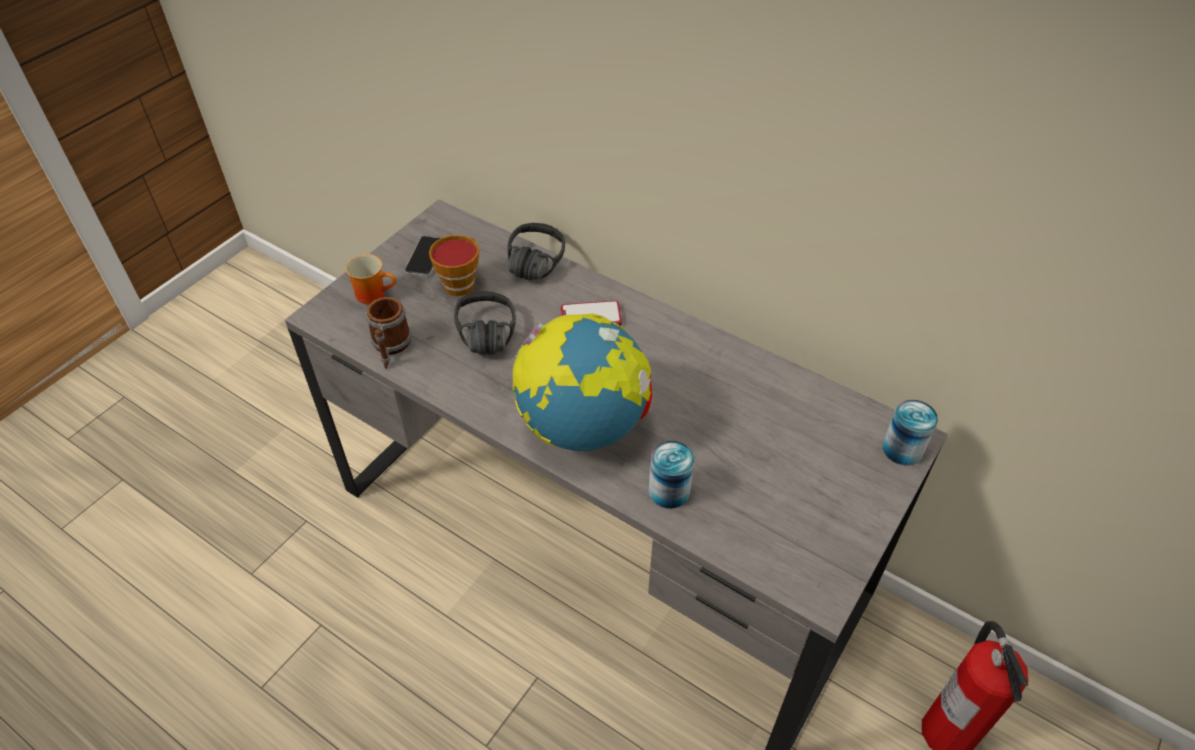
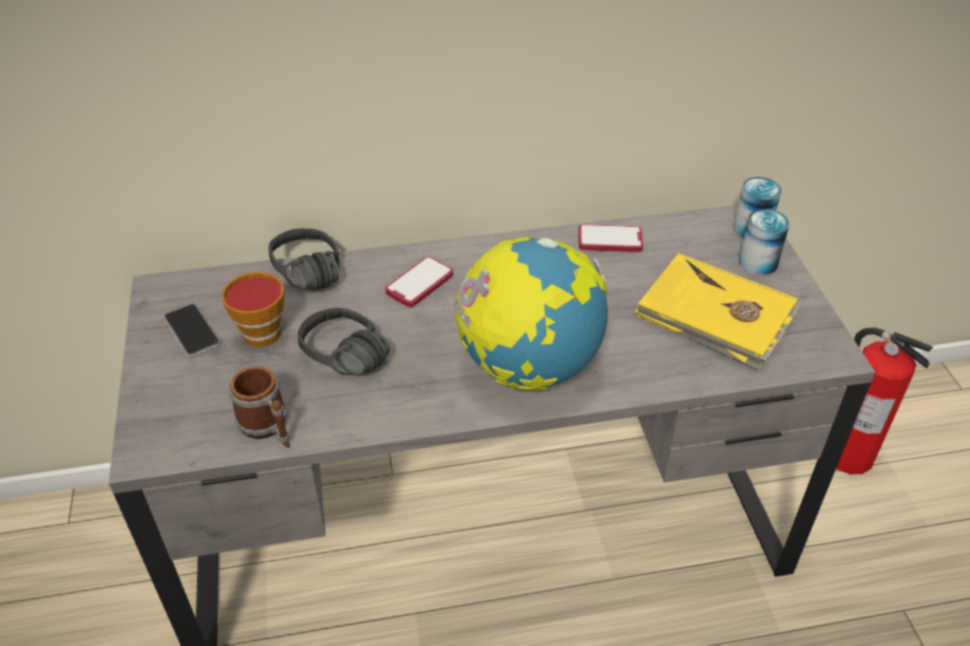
camera: 45 degrees left, 5 degrees down
mug [345,254,396,304] -> none
can [648,441,694,509] -> can moved to [739,209,790,275]
none -> phone [578,224,643,252]
none -> yellow book [634,253,799,370]

